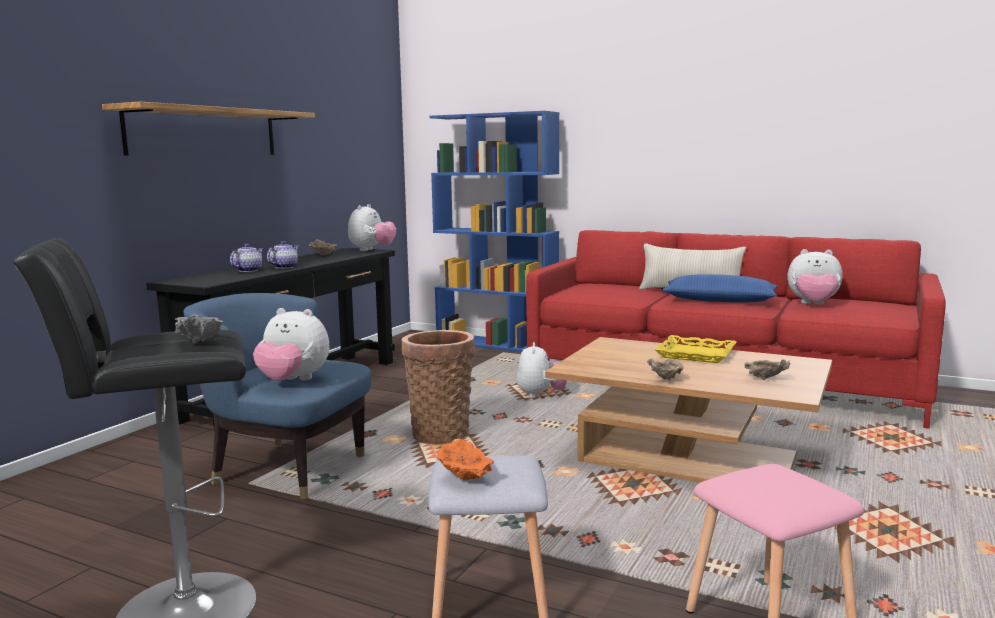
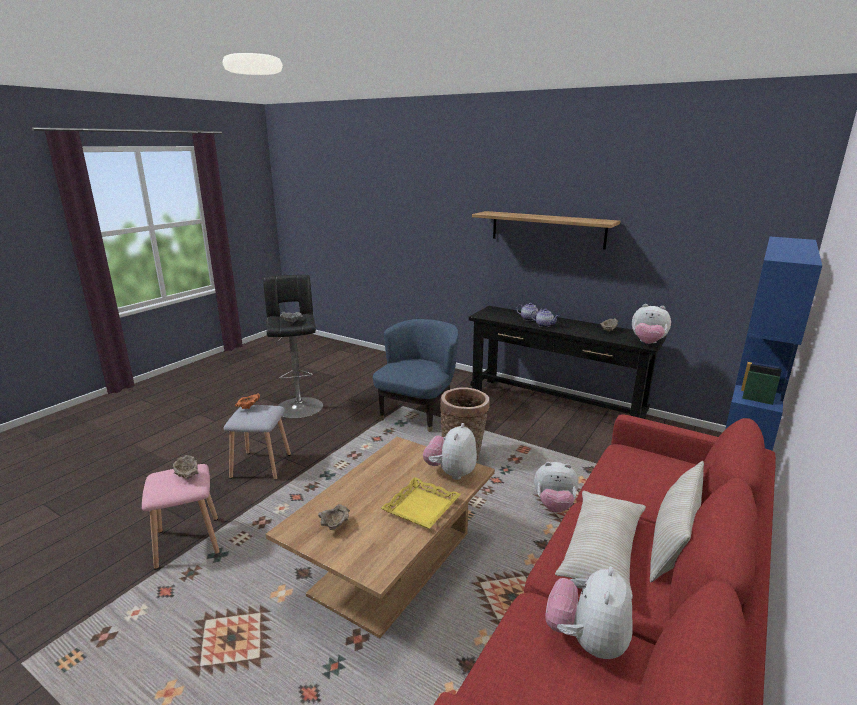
camera: 95 degrees right, 10 degrees up
plush toy [253,308,329,381] -> plush toy moved to [423,423,477,480]
beige bowl [647,358,684,380] -> beige bowl moved to [173,455,199,479]
blue pillow [662,274,778,303] -> beige pillow [555,491,646,600]

